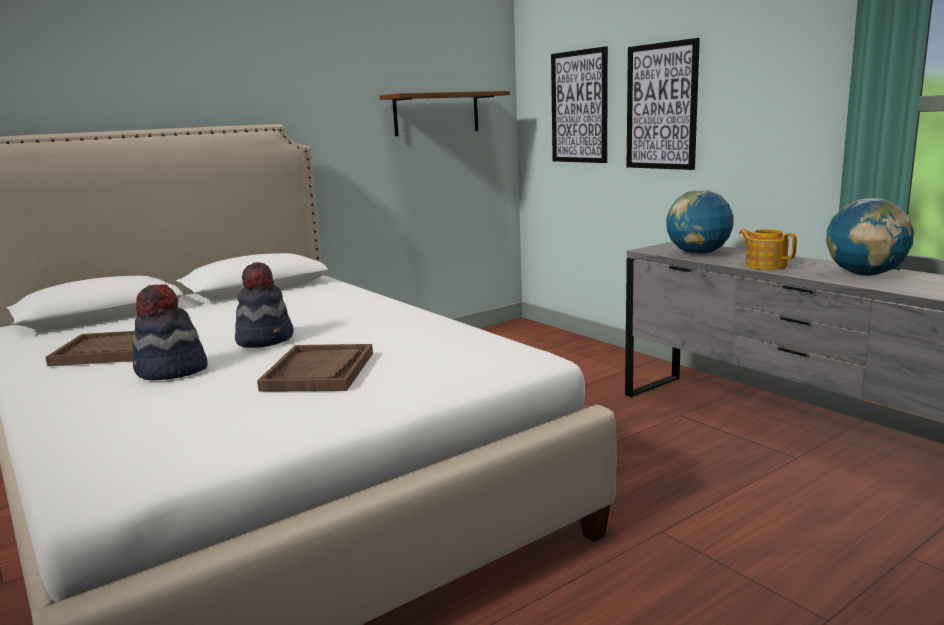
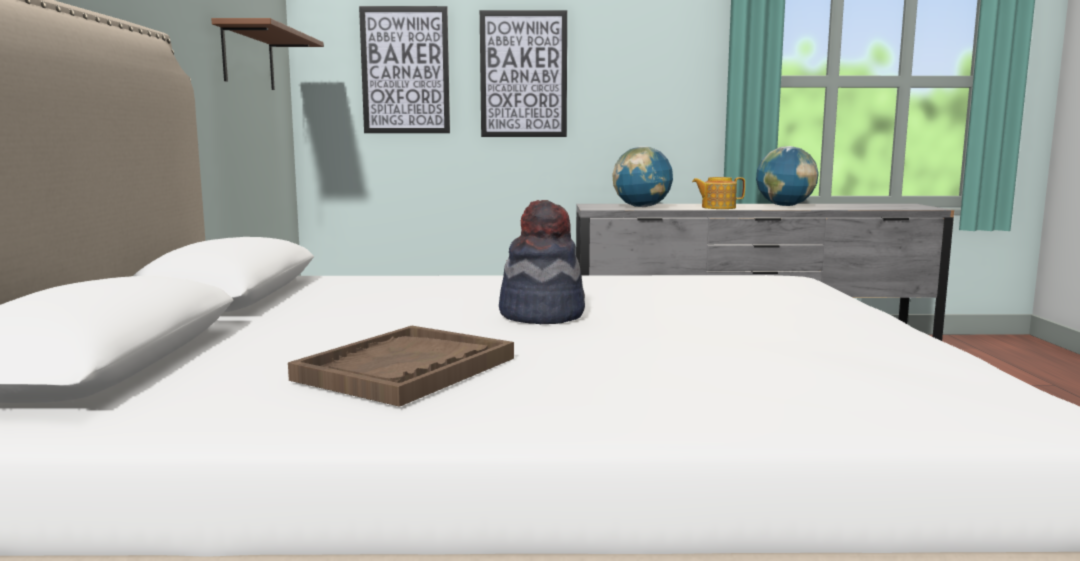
camera: 55 degrees left, 5 degrees down
hat [132,284,208,380] -> none
brown tray [257,344,373,392] -> none

